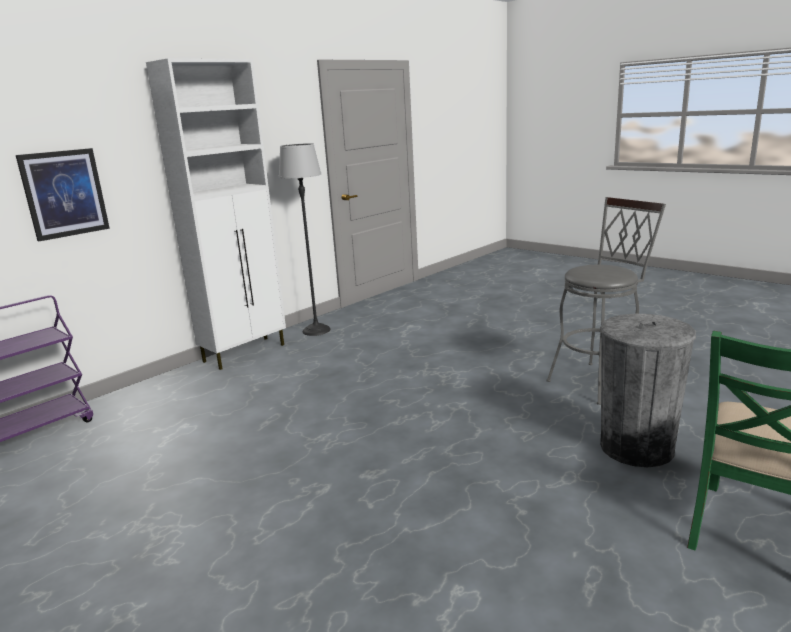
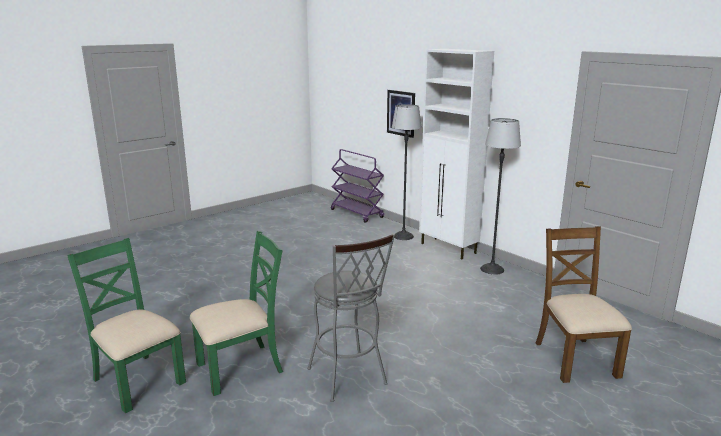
camera: 95 degrees right, 0 degrees up
grey trash can [600,314,696,467] -> green chair [190,231,283,396]
none -> floor lamp [392,104,422,240]
none -> brown chair [536,226,632,383]

